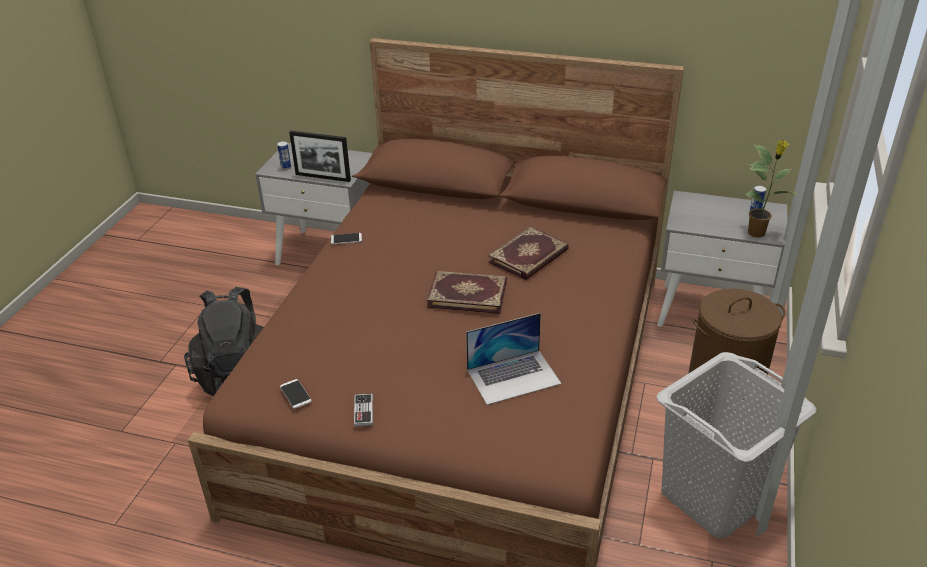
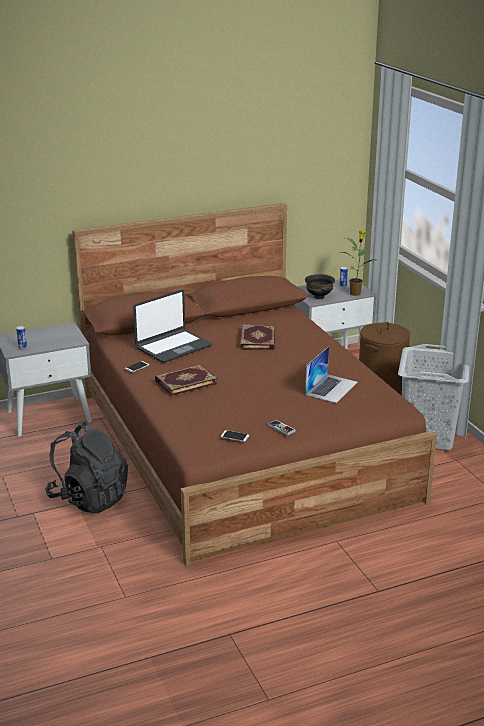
camera: 40 degrees left, 10 degrees down
picture frame [289,131,351,182] -> none
book [427,271,507,314] -> book moved to [155,365,218,396]
none -> laptop [133,289,212,363]
none -> black bowl [305,274,335,299]

